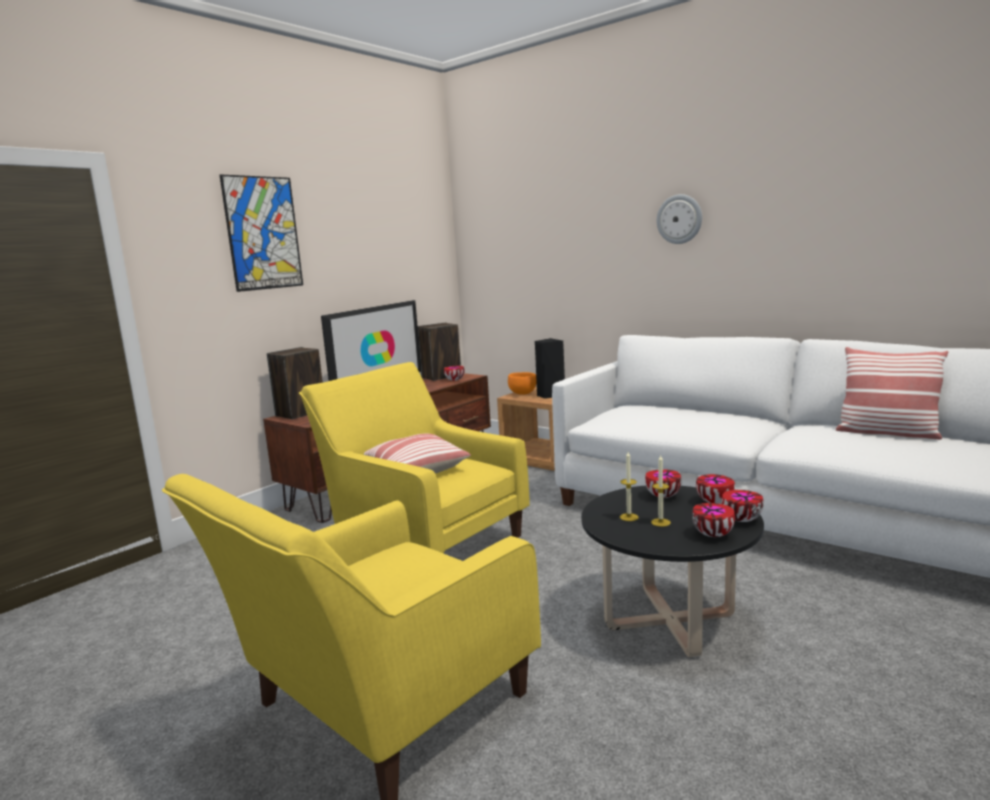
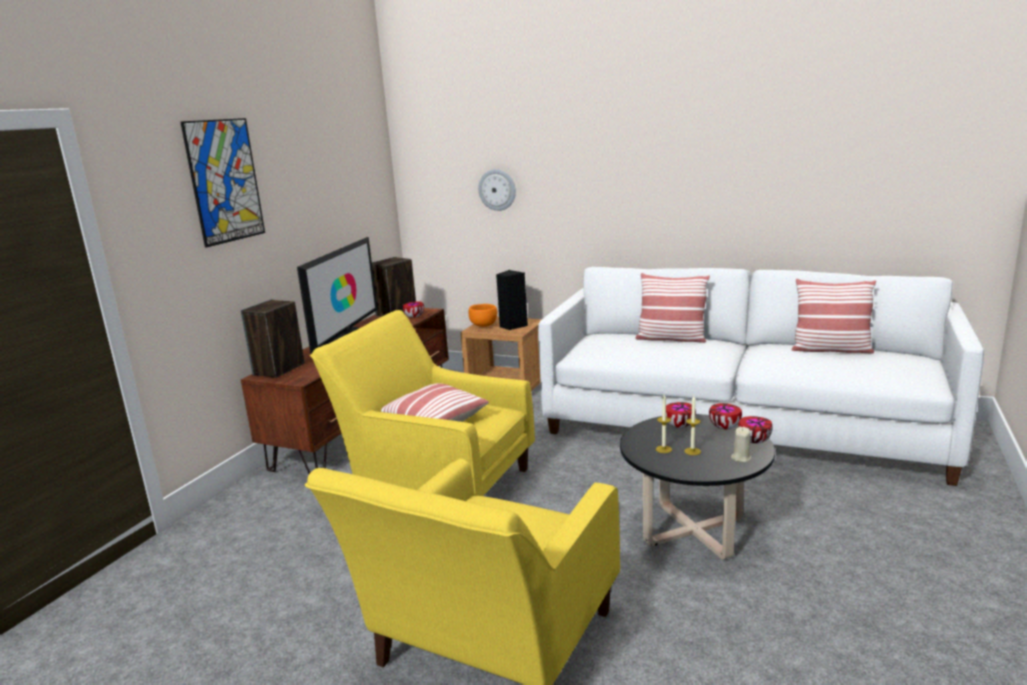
camera: 15 degrees left, 5 degrees up
wall clock [657,194,702,244] -> wall clock moved to [478,169,516,211]
bowl [692,503,735,537] -> beige candle [731,427,751,463]
none -> pillow [635,273,710,343]

